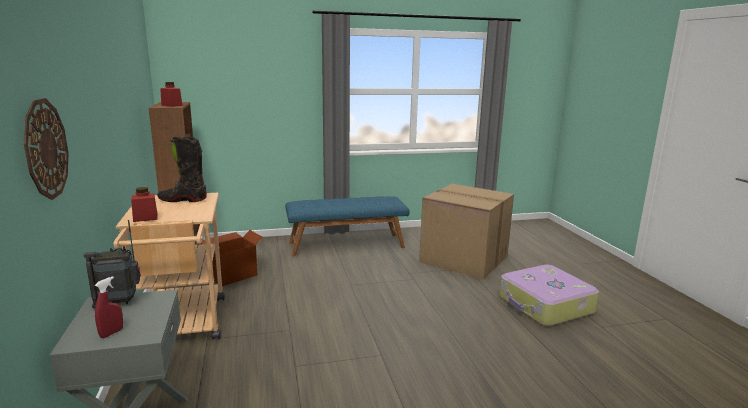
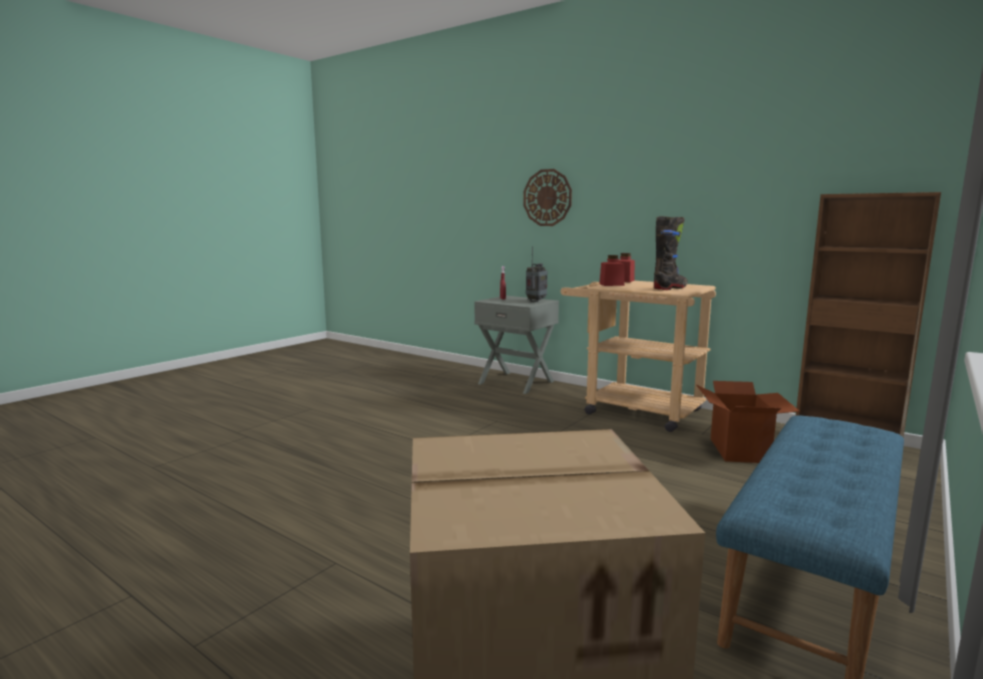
camera: 140 degrees right, 5 degrees down
red jar [160,82,182,107] -> red jar moved to [599,255,625,286]
suitcase [499,265,599,326] -> none

